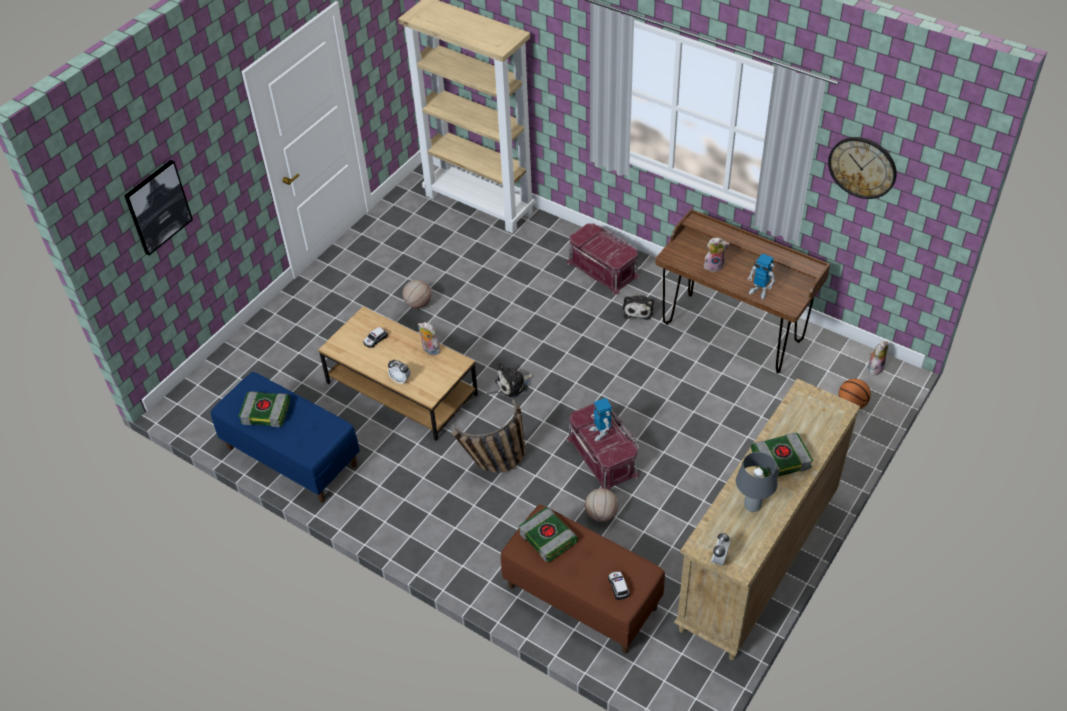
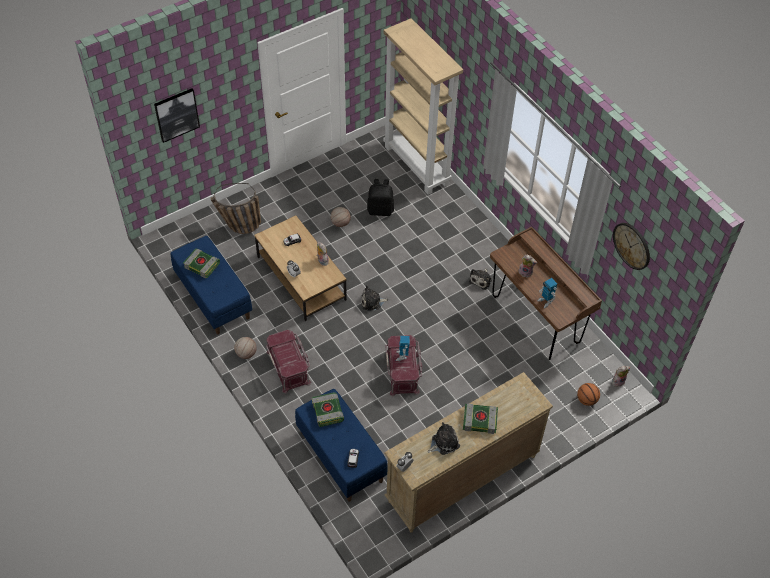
camera: 20 degrees right, 5 degrees up
basket [451,391,525,473] -> basket moved to [211,183,261,234]
brown bench [501,504,665,654] -> blue bench [295,389,388,501]
red storage box [567,223,640,295] -> red storage box moved to [266,330,311,393]
basketball [585,488,618,522] -> basketball moved to [234,337,257,359]
grey table lamp [736,452,778,512] -> plush toy [428,422,460,455]
none -> black backpack [367,179,394,216]

